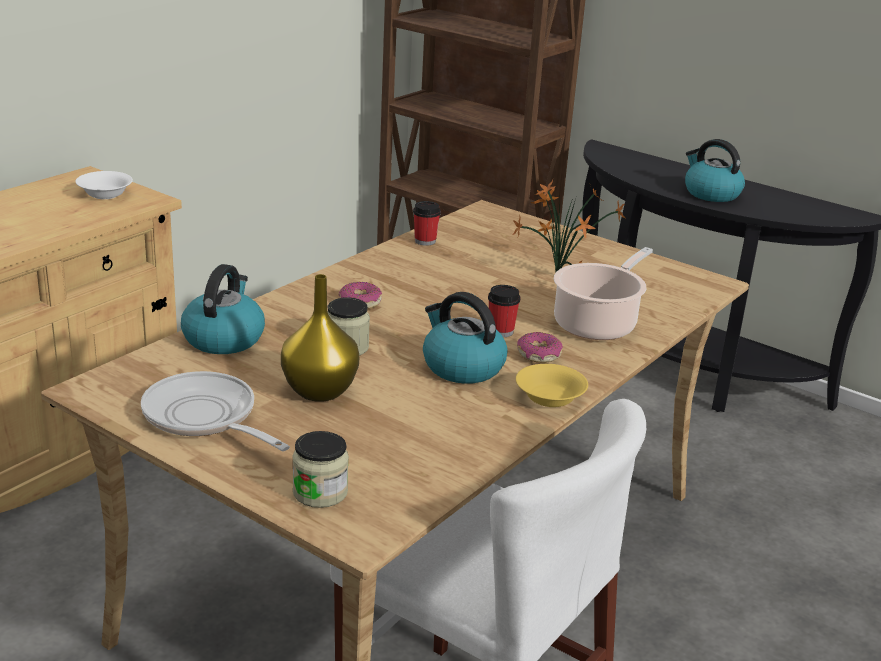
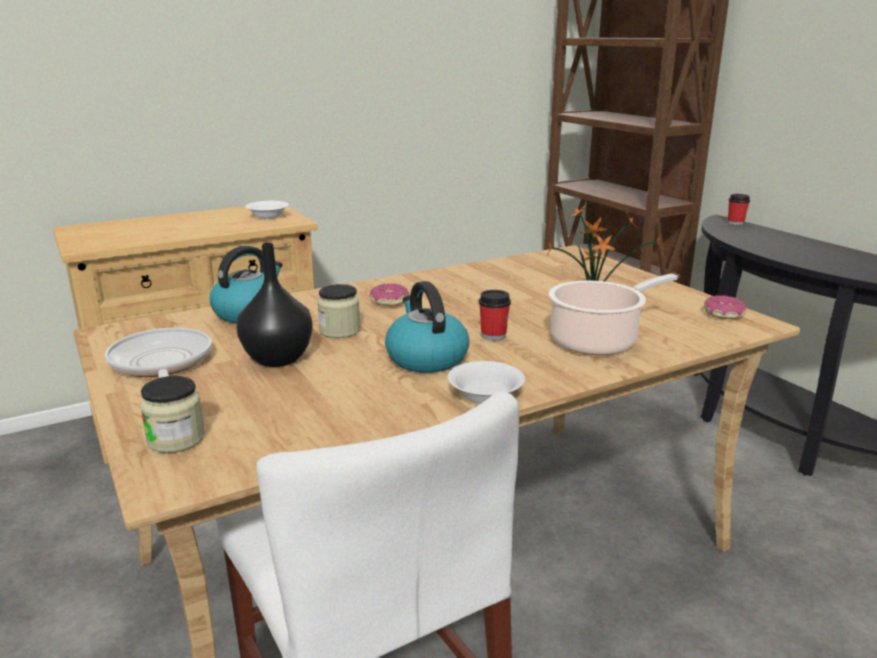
camera: 25 degrees right, 5 degrees down
yellow vase [281,274,359,402] -> black vase [237,243,313,367]
cup [413,201,441,246] -> cup moved to [728,194,750,225]
yellow bowl [516,364,588,407] -> white bowl [448,361,525,404]
donut [517,332,563,363] -> donut moved to [704,295,747,319]
kettle [685,139,745,202] -> none

